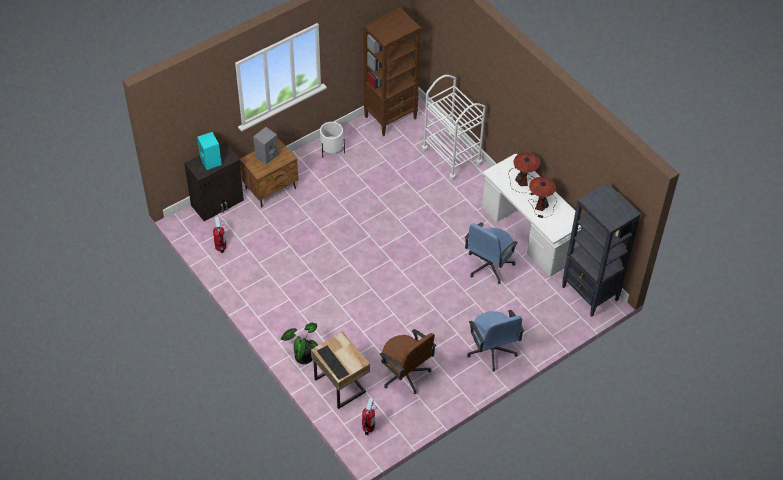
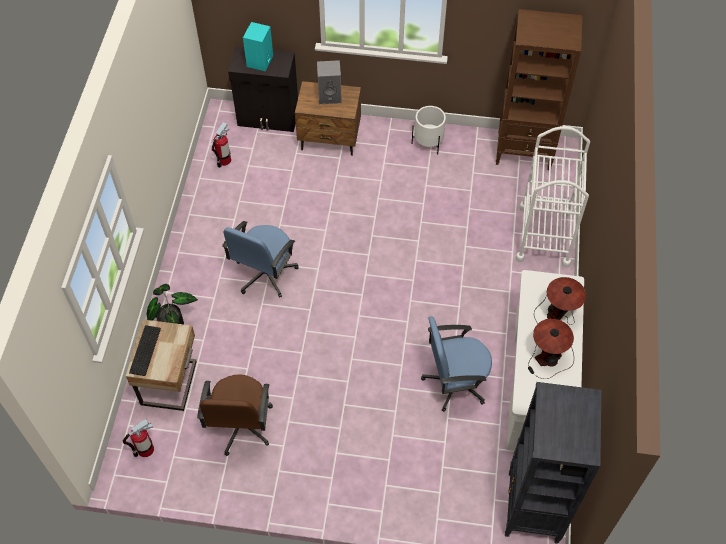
camera: 45 degrees right, 5 degrees up
blue office chair [467,310,524,372] -> blue office chair moved to [222,221,299,298]

